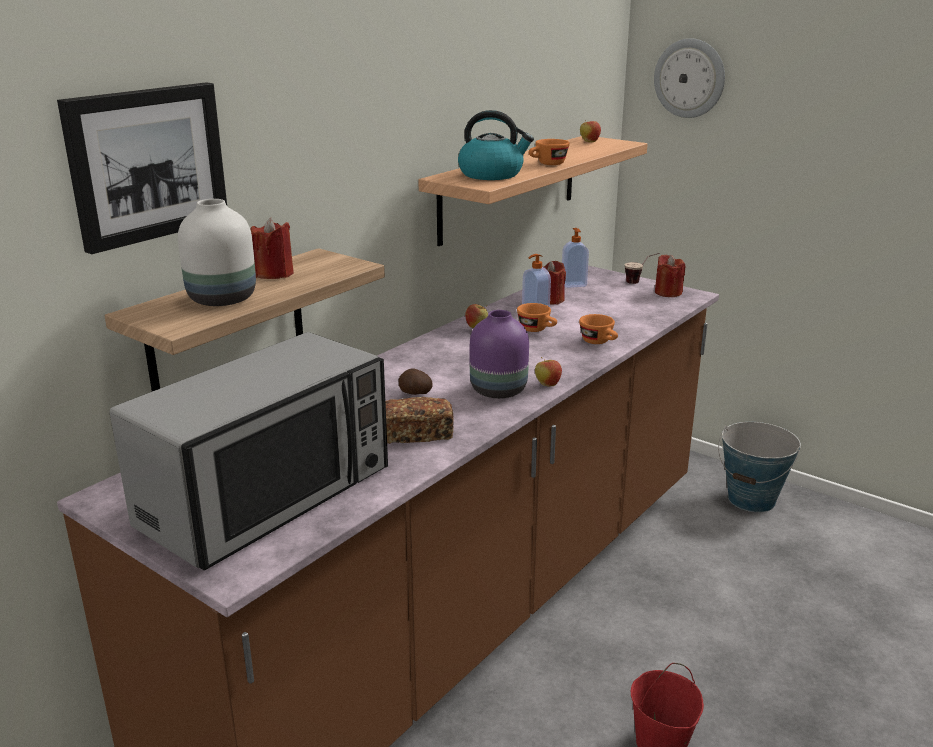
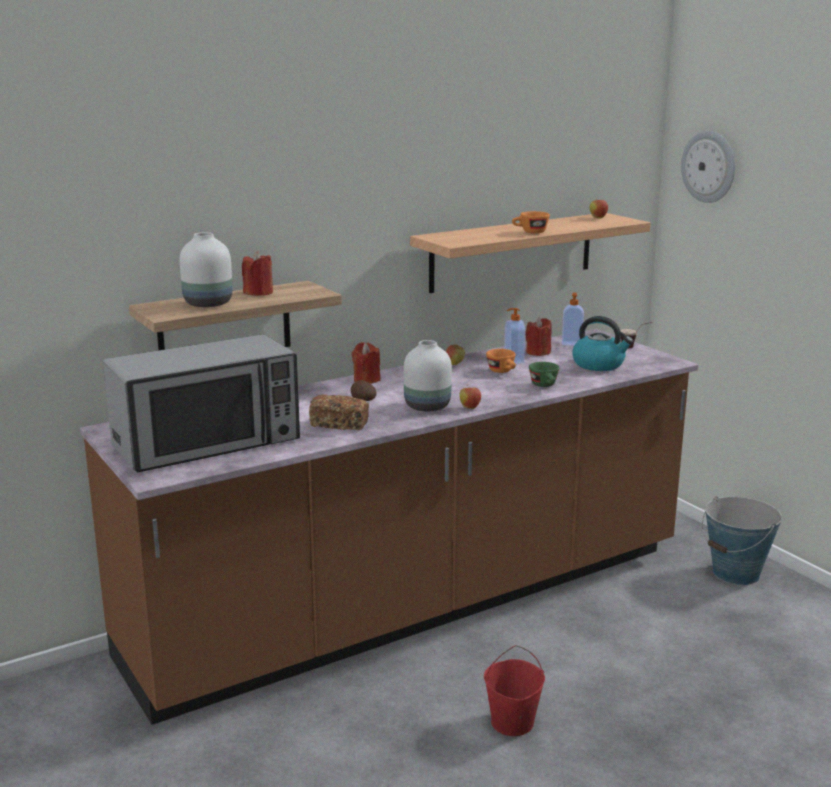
camera: 20 degrees right, 5 degrees down
picture [57,82,227,254] -> none
kettle [458,110,534,180] -> kettle moved to [572,316,633,371]
purple vase [470,310,529,398] -> white vase [404,340,452,411]
orange cup [579,314,618,344] -> green cup [529,362,559,387]
red candle [655,255,685,297] -> red candle moved to [352,342,381,384]

